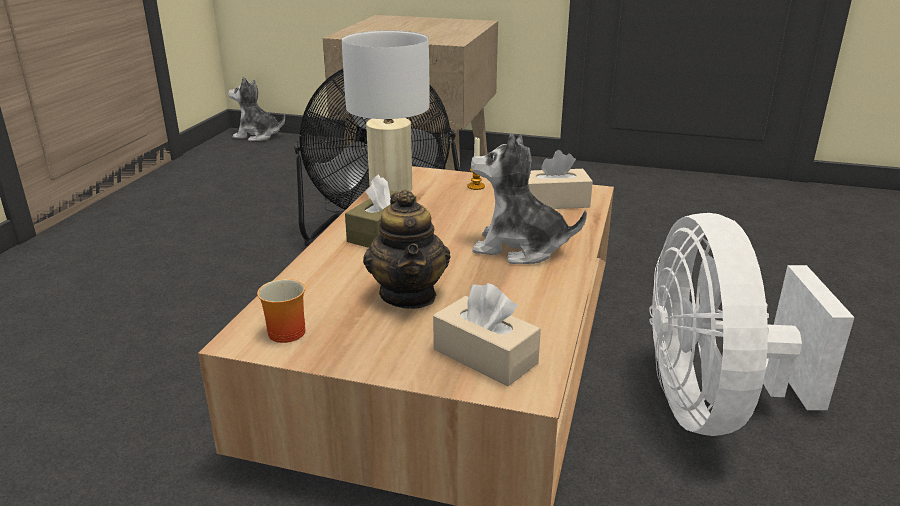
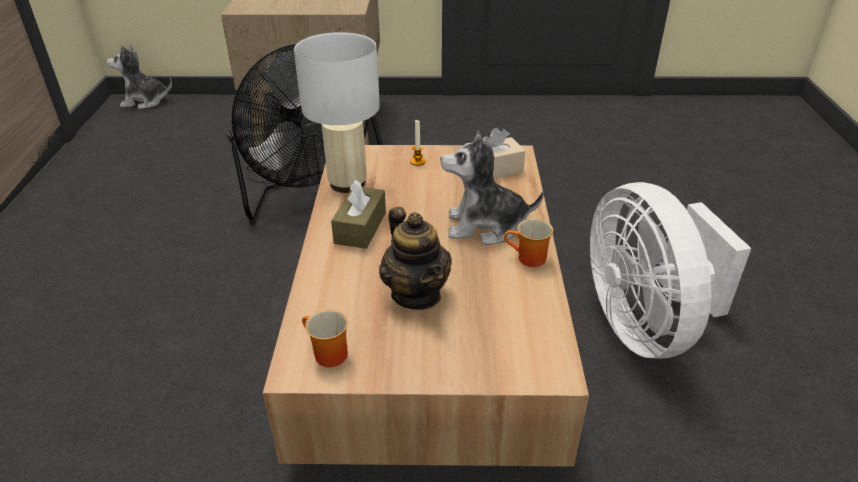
camera: 15 degrees left, 10 degrees up
beige tissue box [433,283,541,387] -> none
none -> mug [504,219,553,267]

